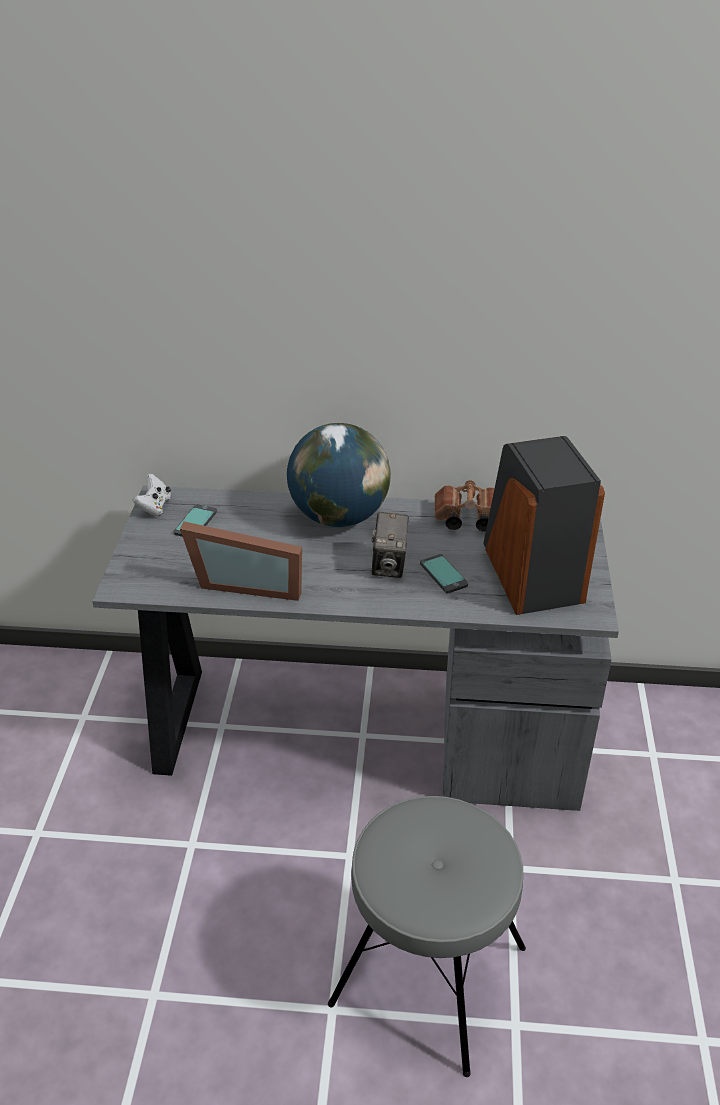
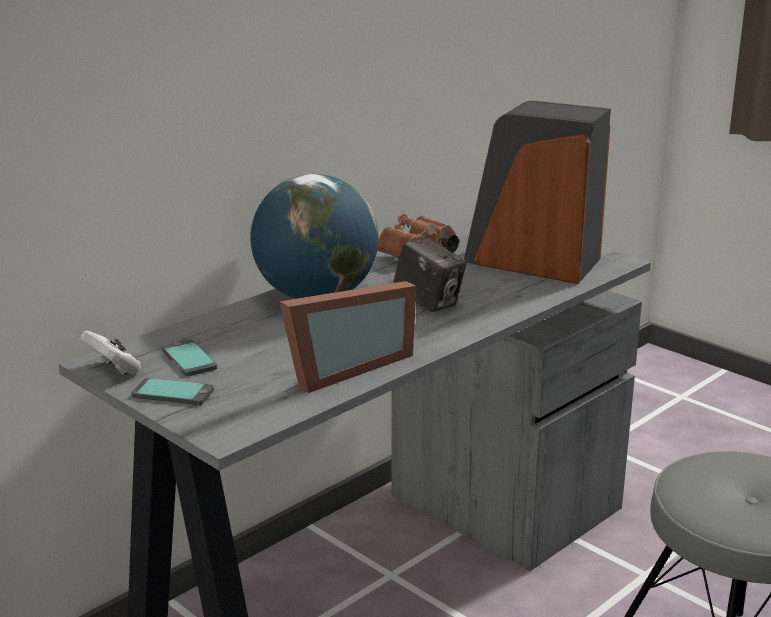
camera: 50 degrees left, 15 degrees down
phone [420,554,468,594] -> phone moved to [131,378,214,405]

